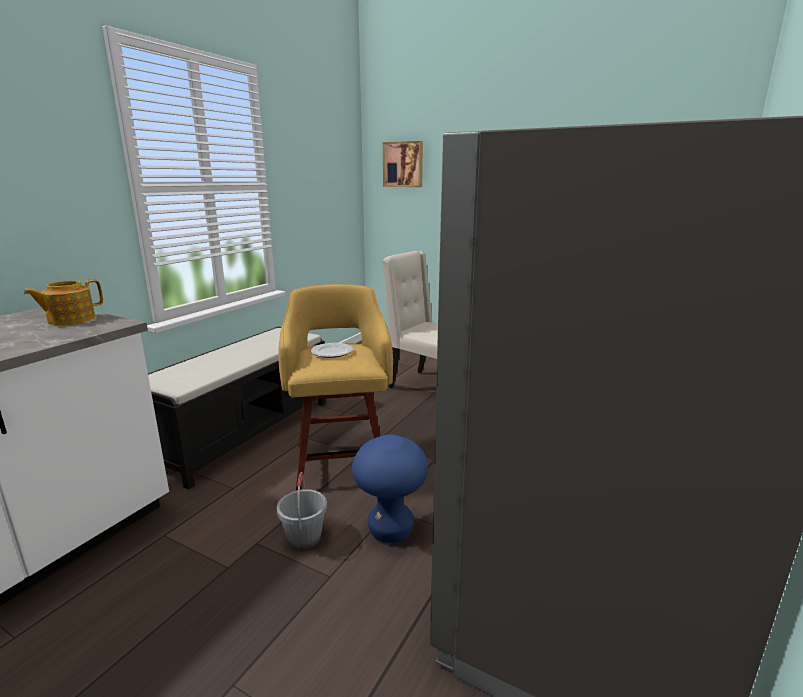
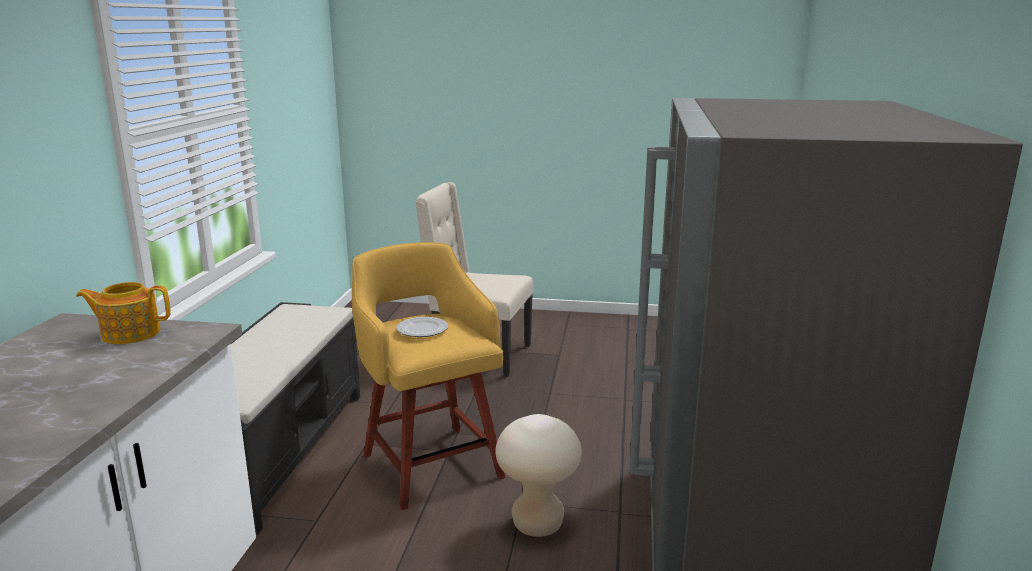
camera: 20 degrees left, 0 degrees up
teapot [23,279,103,325] -> teapot turned 60 degrees clockwise [76,282,171,344]
grey bucket [277,472,327,550] -> none
blue stool [352,435,428,543] -> beige stool [496,414,582,537]
picture [383,141,423,187] -> none

